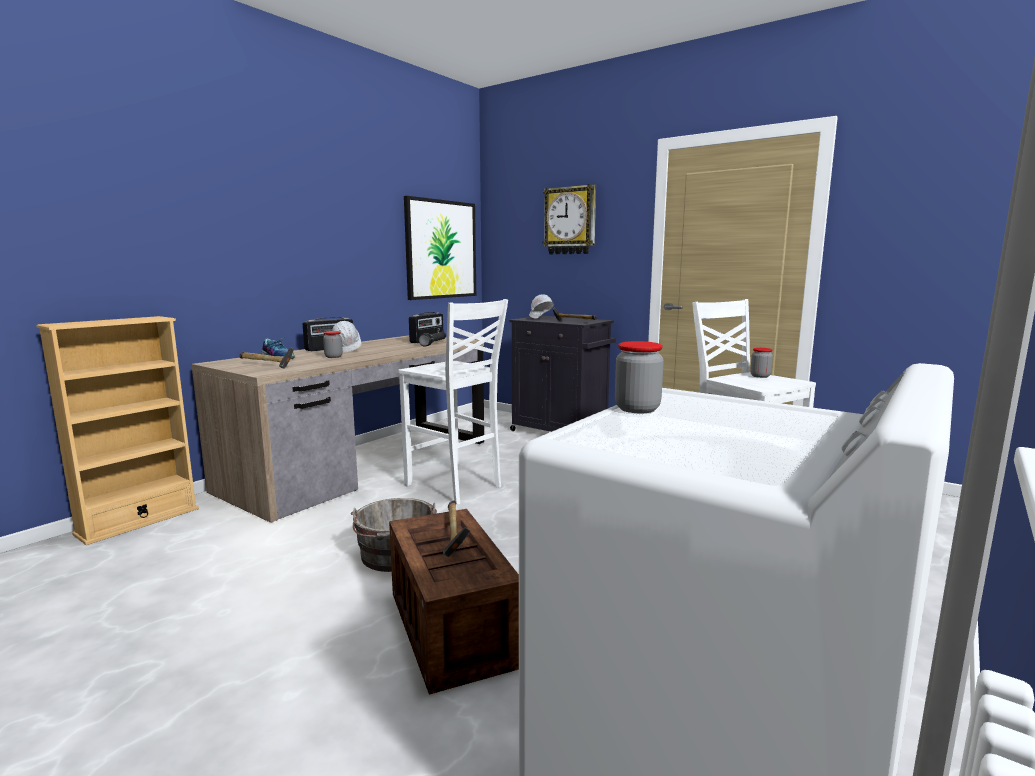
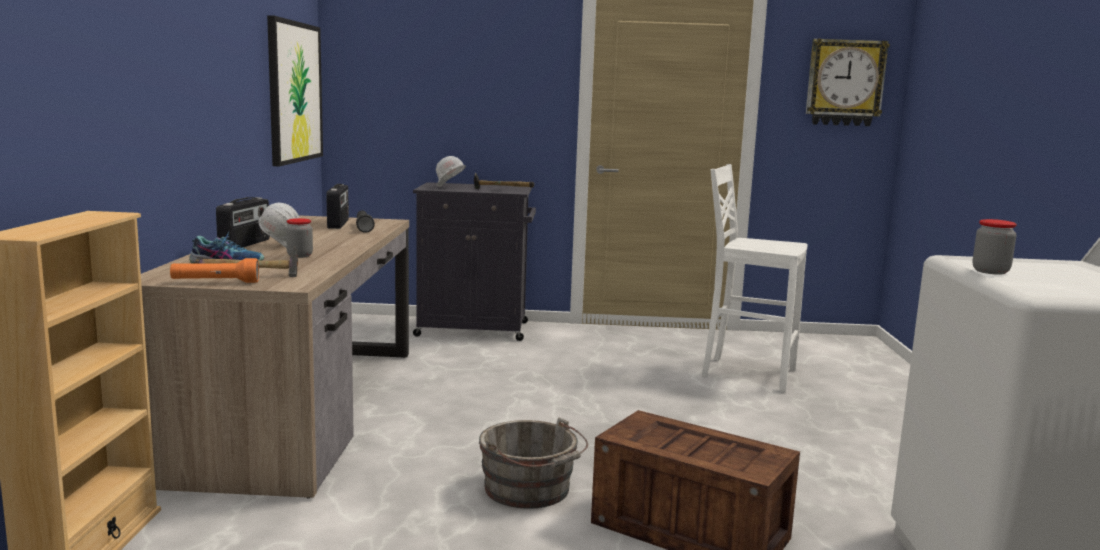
camera: 35 degrees left, 0 degrees up
white stool [398,299,508,505] -> none
hammer [443,501,470,557] -> none
wall clock [543,184,596,254] -> wall clock moved to [806,38,890,126]
jar [750,348,773,378] -> none
none -> orange flashlight [170,258,259,283]

